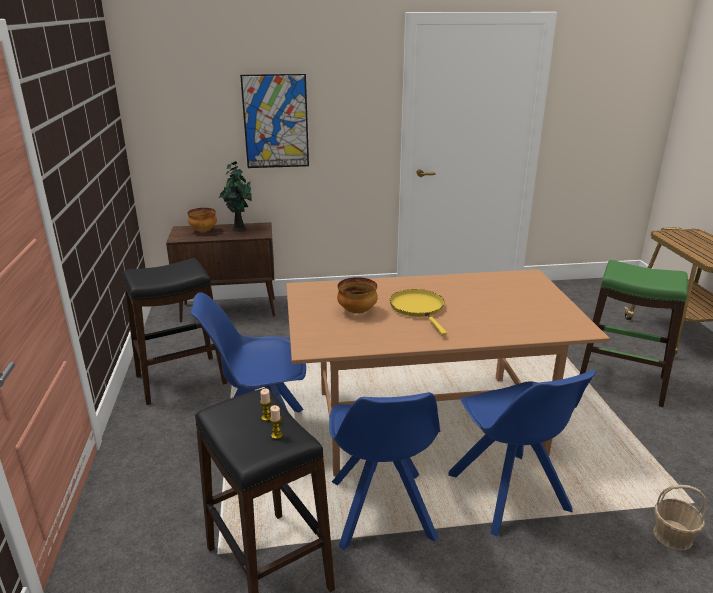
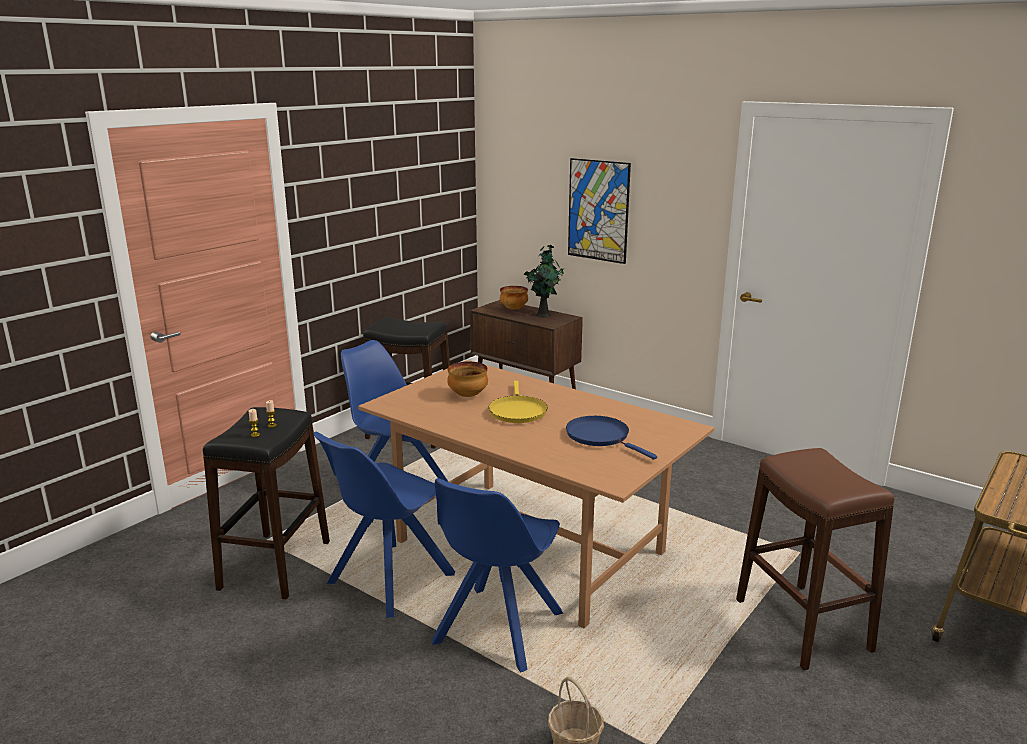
camera: 45 degrees right, 5 degrees down
yellow frying pan [390,289,447,335] -> yellow frying pan turned 150 degrees clockwise [488,381,548,423]
green stool [580,260,688,407] -> brown stool [736,448,895,670]
none -> blue frying pan [566,416,657,460]

